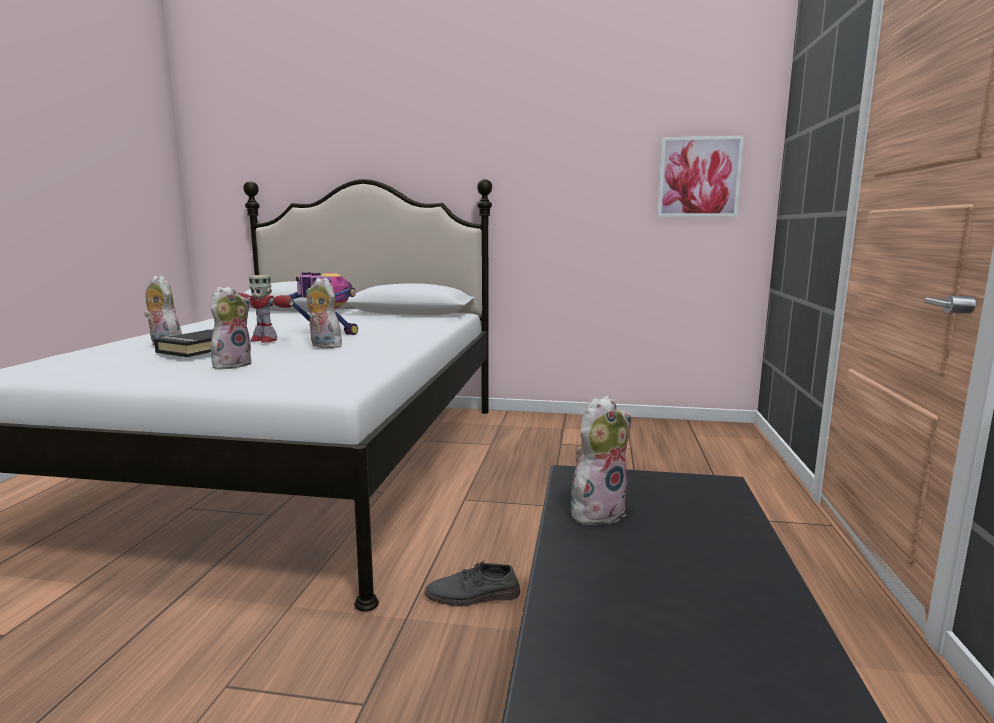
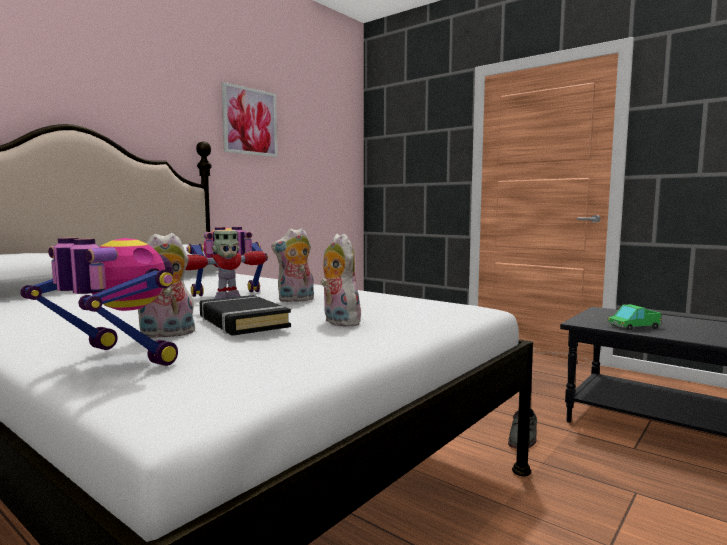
camera: 60 degrees left, 5 degrees down
plush toy [571,396,631,528] -> toy truck [607,304,662,330]
picture [657,136,744,217] -> picture moved to [222,82,277,157]
none -> toy robot [20,237,178,366]

